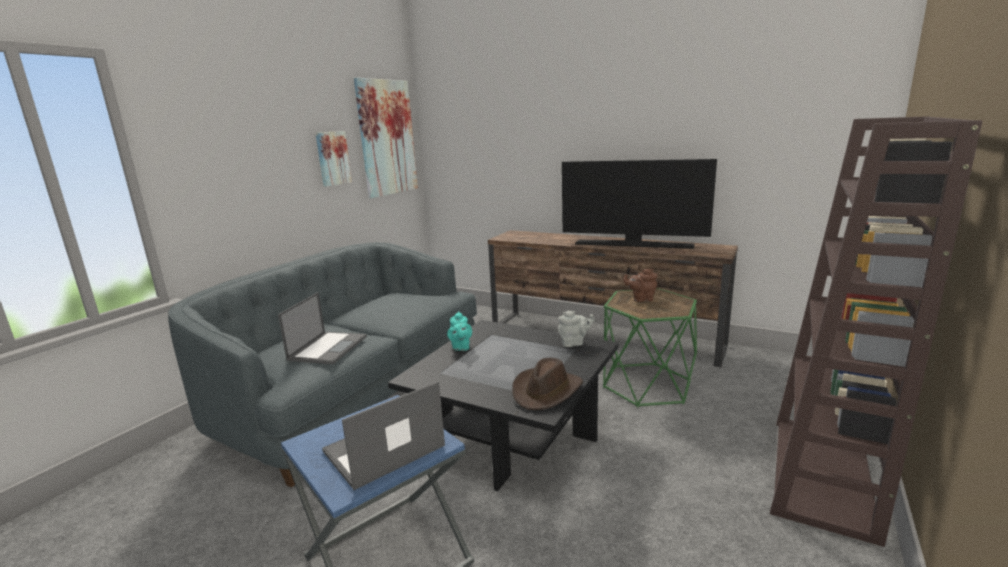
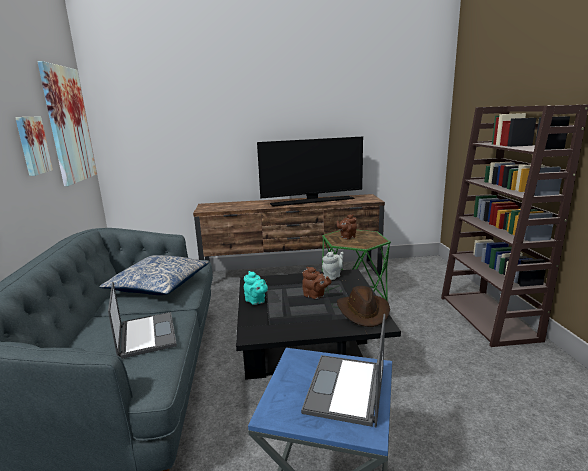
camera: 35 degrees left, 0 degrees up
none -> pillow [99,255,209,295]
none -> brown teapot [302,267,332,299]

